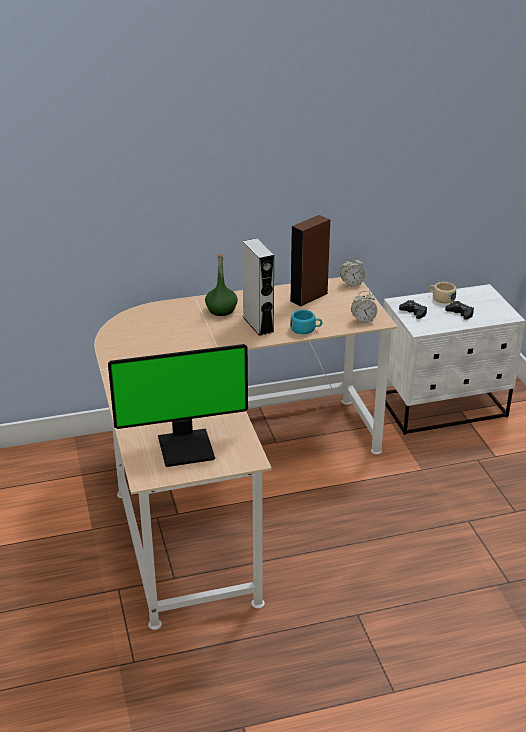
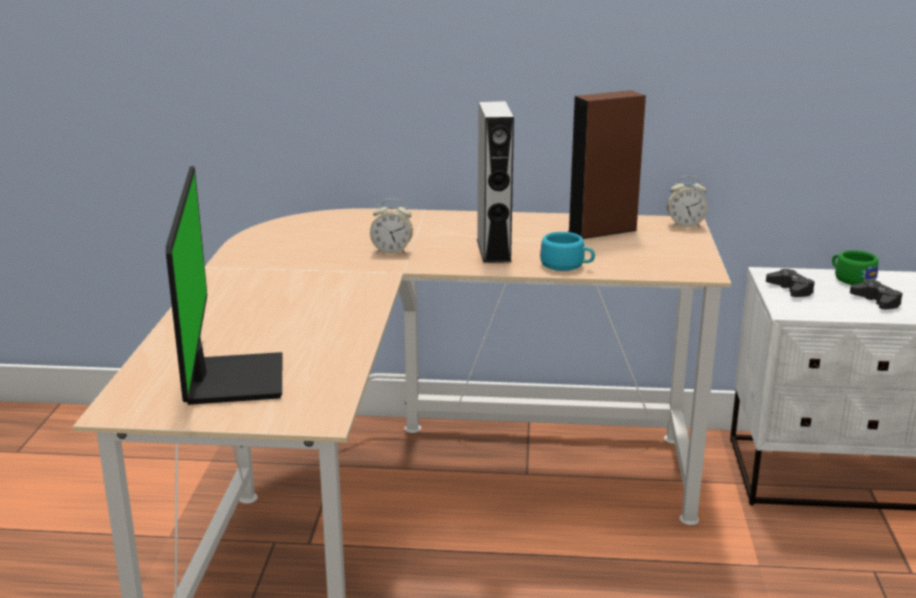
camera: 20 degrees right, 10 degrees down
monitor [108,344,248,467] -> monitor turned 105 degrees counterclockwise [166,166,282,405]
green bottle [205,253,238,316] -> none
alarm clock [351,291,377,323] -> alarm clock moved to [370,199,413,254]
beige cup [429,282,456,304] -> green cup [832,250,878,285]

